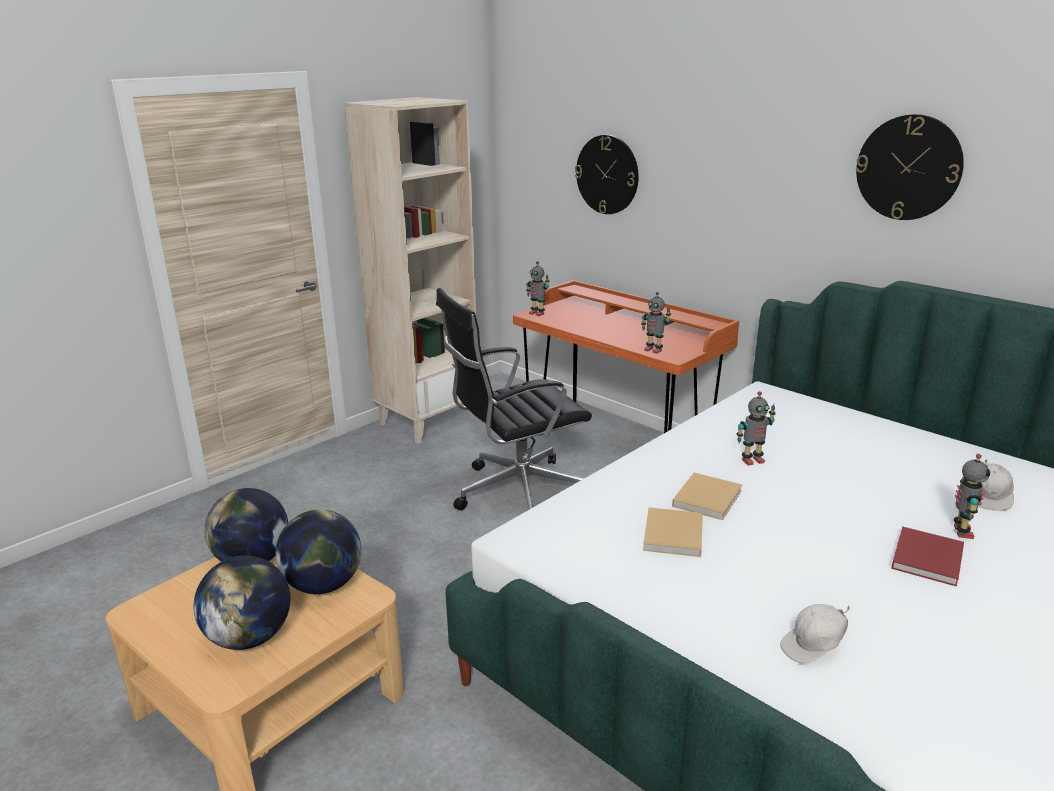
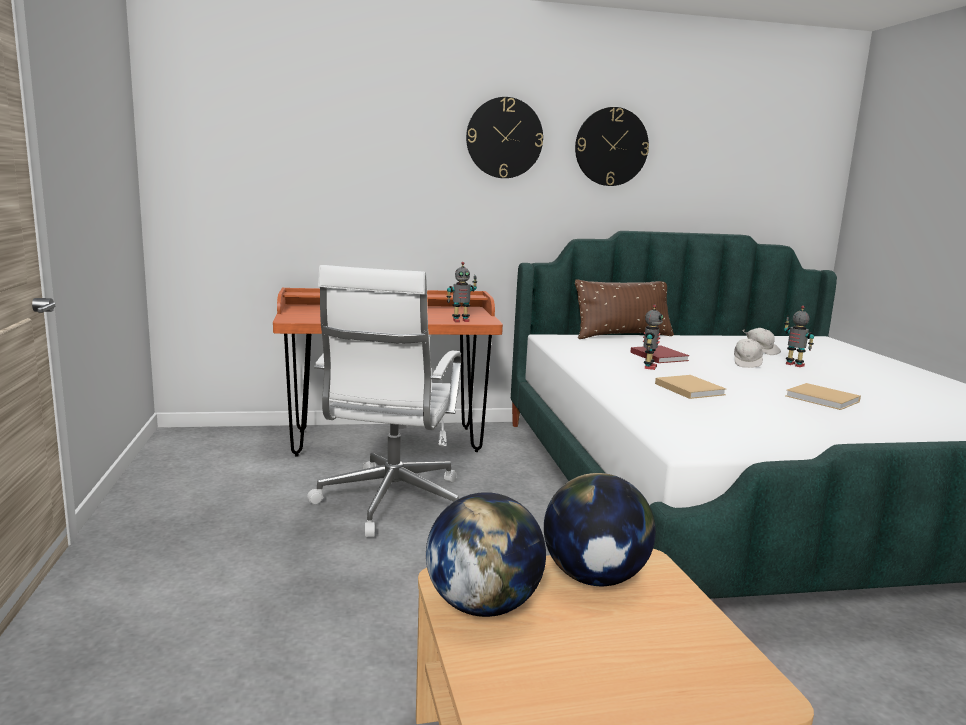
camera: 55 degrees left, 10 degrees down
globe [194,556,290,650] -> none
beige bookcase [344,97,476,444] -> none
black office chair [436,288,592,510] -> white office chair [307,265,461,537]
toy robot [526,261,550,316] -> none
wall clock [575,135,638,214] -> wall clock moved to [466,97,543,178]
beige book [643,507,703,557] -> beige book moved to [785,383,861,410]
white cap [780,604,850,663] -> white cap moved to [734,339,763,368]
red book [891,526,964,587] -> red book moved to [630,345,690,363]
none -> brown pillow [575,279,674,339]

